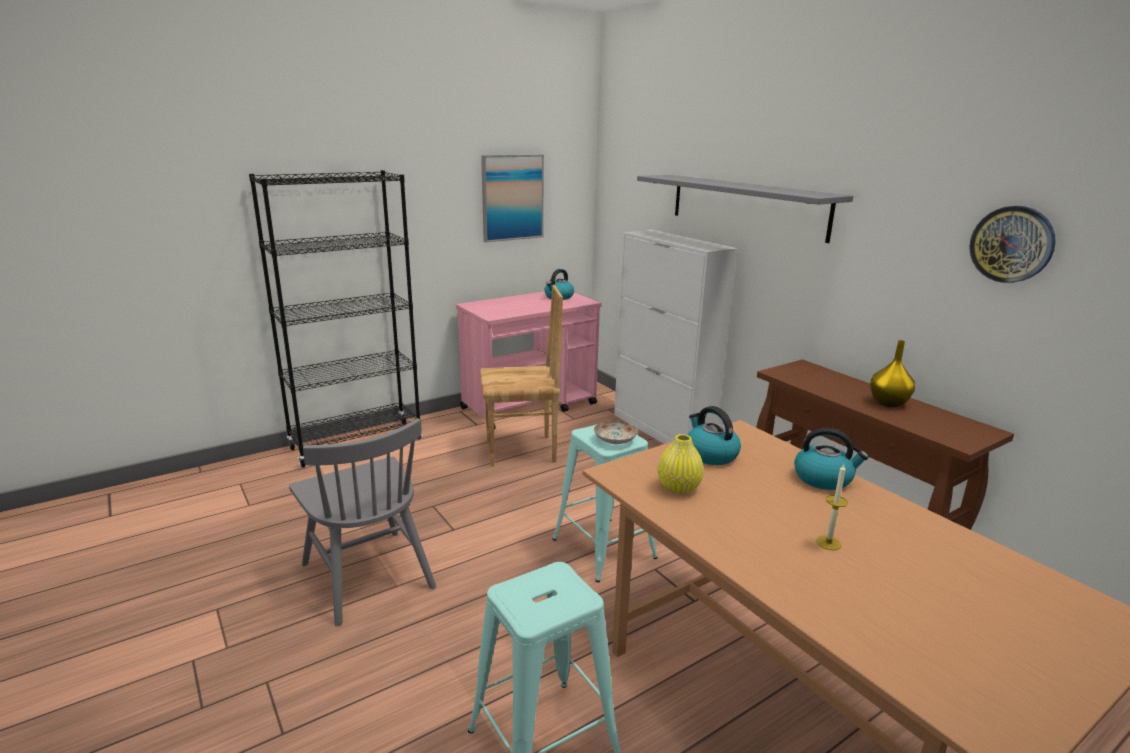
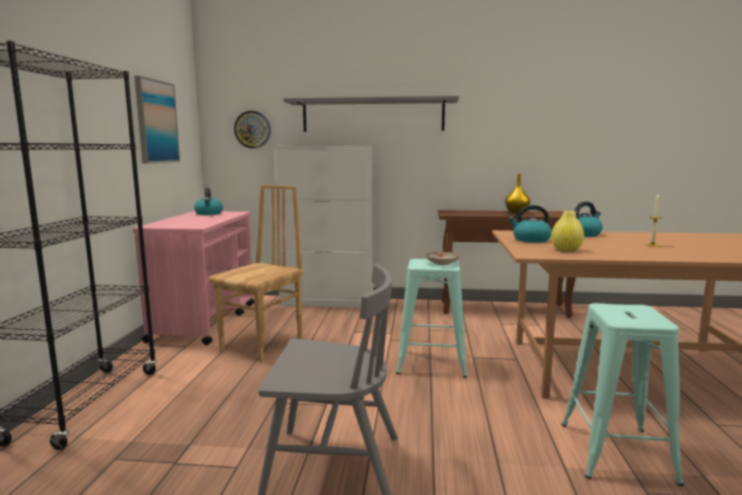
camera: 50 degrees left, 10 degrees down
wall clock [969,206,1056,283] -> wall clock moved to [234,111,271,148]

